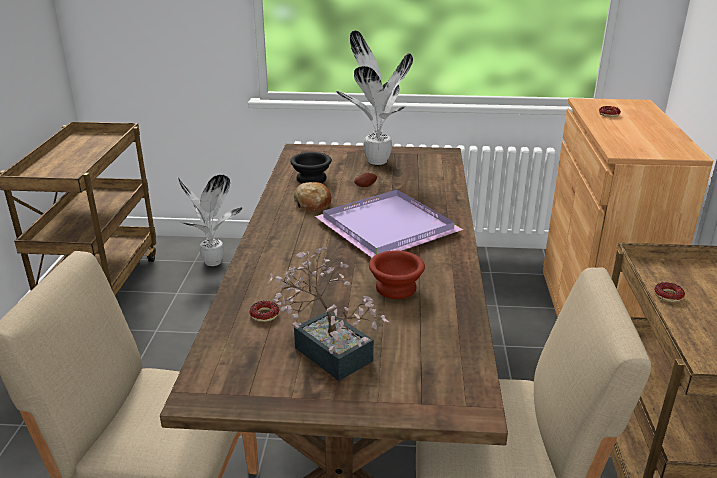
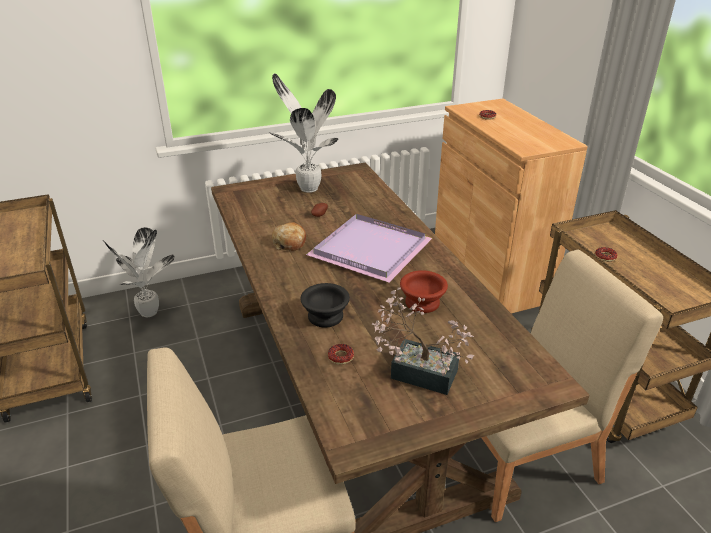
camera: 25 degrees left, 5 degrees up
black bowl [290,152,332,183] -> black bowl moved to [301,283,350,327]

